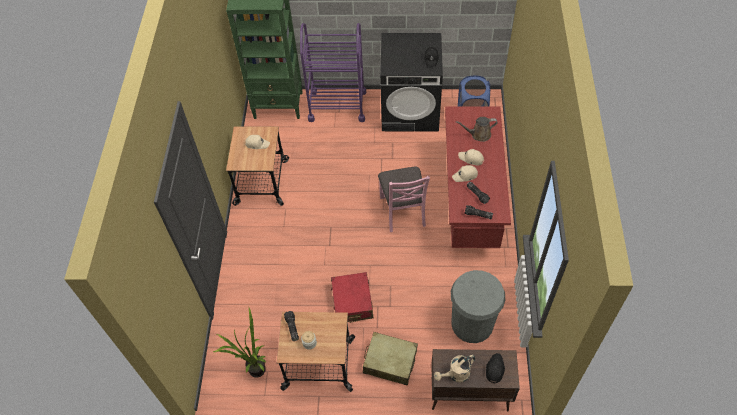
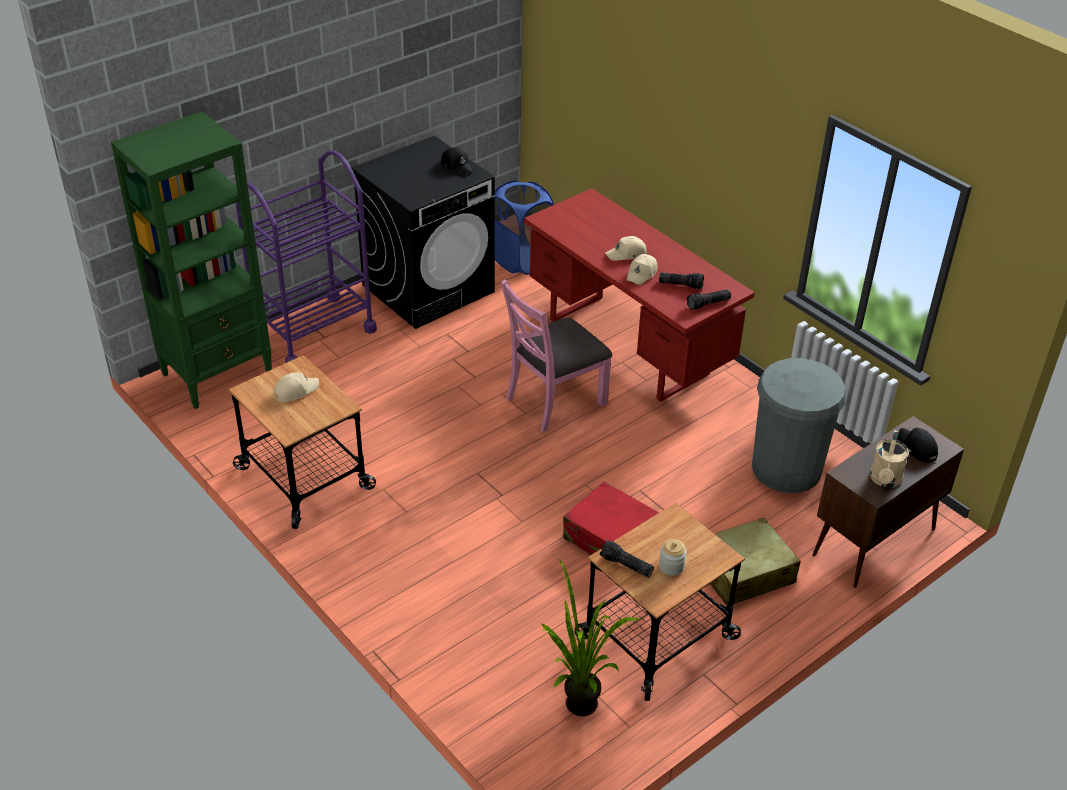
camera: 45 degrees left, 15 degrees down
pink chair [378,167,430,232] -> pink chair turned 105 degrees clockwise [501,279,612,433]
brown watering can [456,117,498,142] -> none

